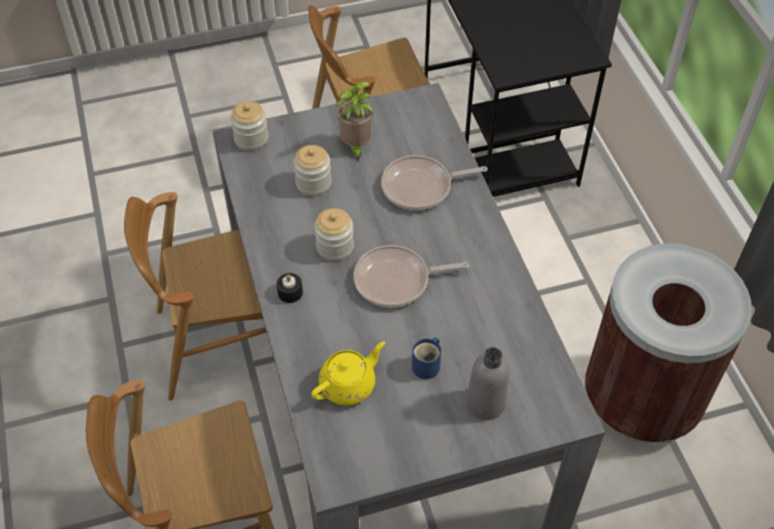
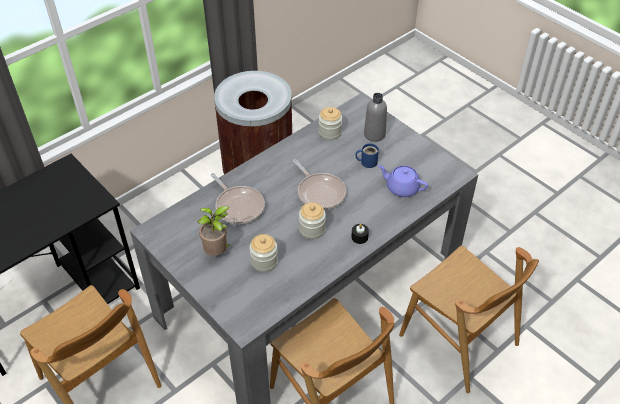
camera: 115 degrees left, 5 degrees down
jar [230,101,269,151] -> jar moved to [319,107,342,140]
yellow teapot [311,341,385,405] -> purple teapot [378,165,428,197]

